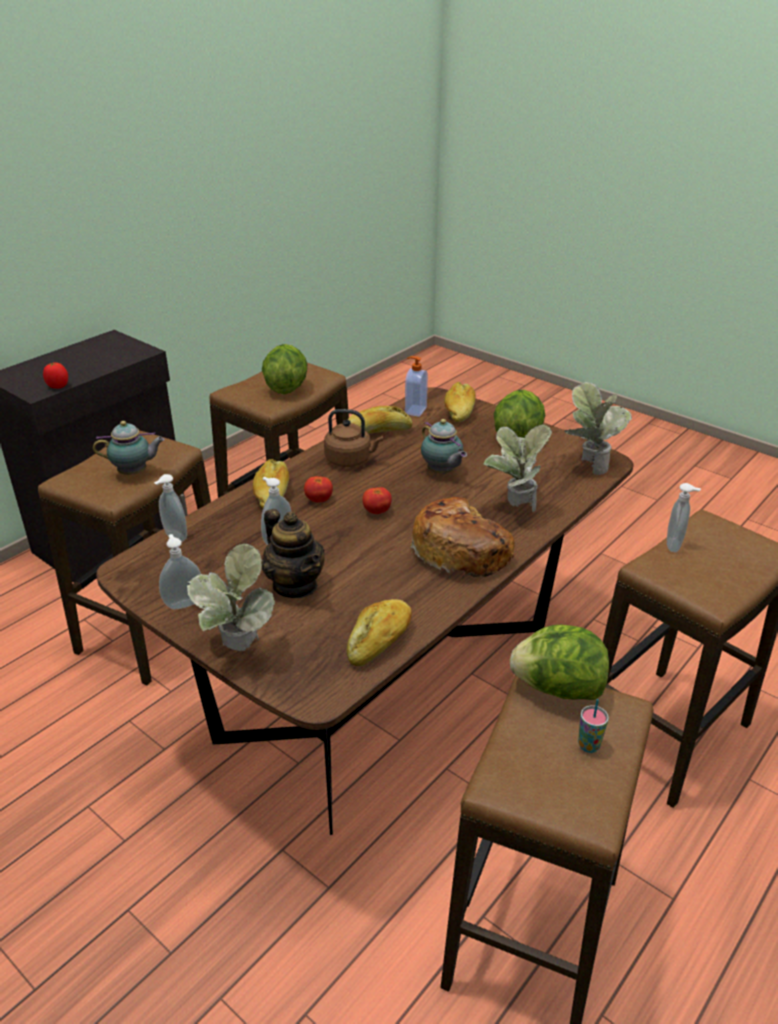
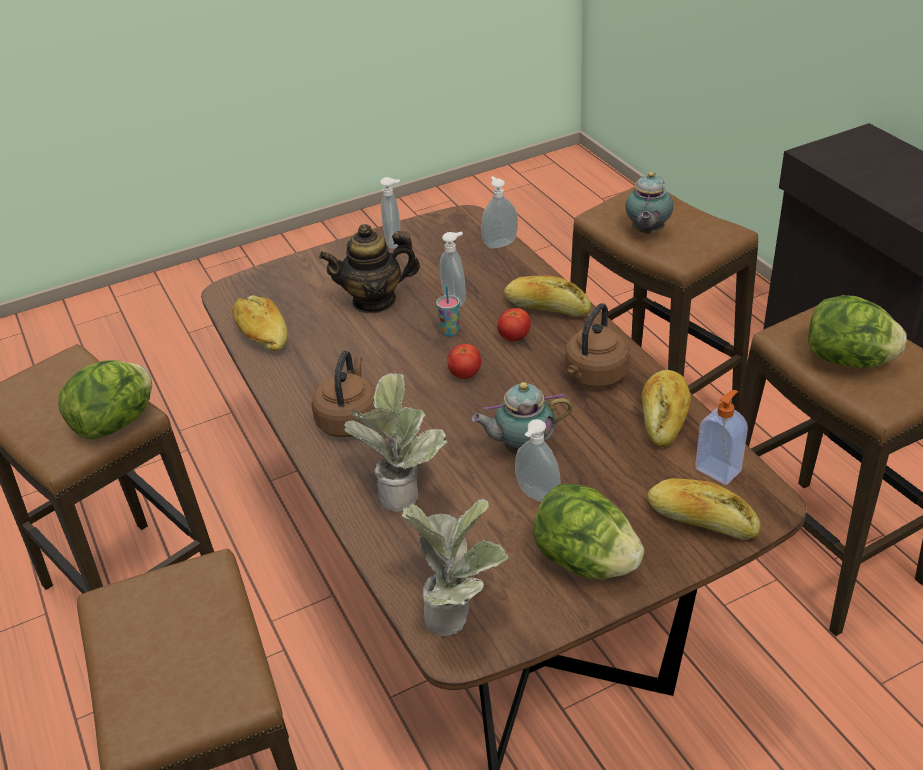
camera: 115 degrees right, 5 degrees up
tomato [43,362,68,389] -> none
potted plant [187,544,275,651] -> none
bread [410,497,514,579] -> brown kettle [311,351,376,437]
cup [578,699,609,753] -> cup moved to [436,286,459,336]
soap dispenser [667,483,701,552] -> soap dispenser moved to [515,419,561,502]

